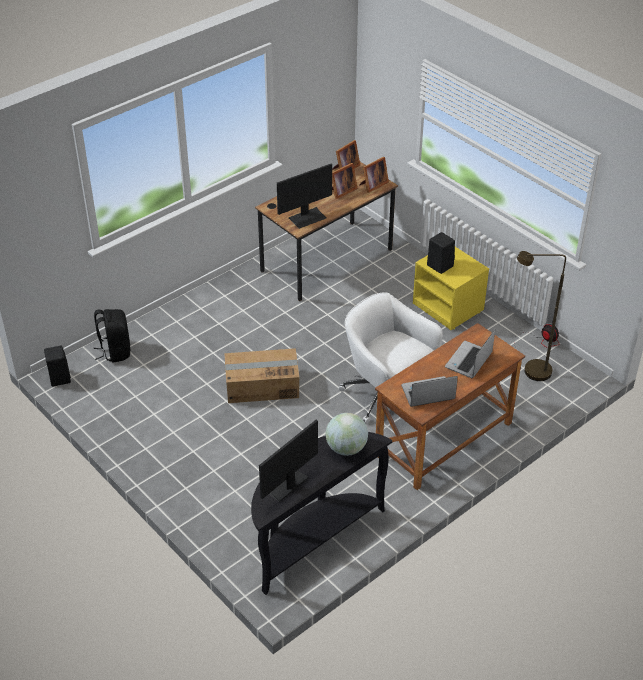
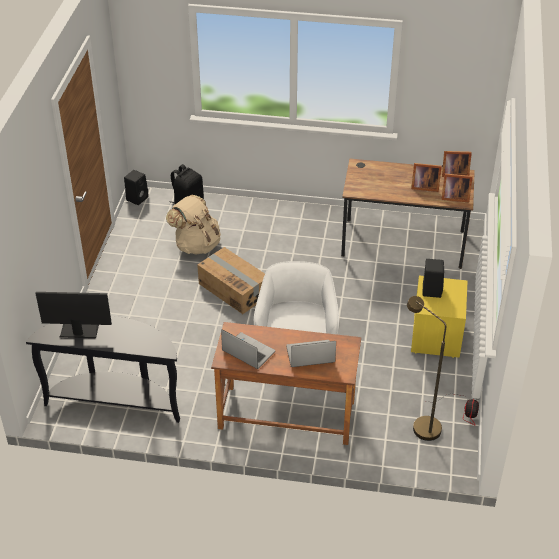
camera: 50 degrees right, 0 degrees up
monitor [277,164,332,229] -> none
globe [325,413,368,456] -> none
none -> beige backpack [166,195,221,255]

